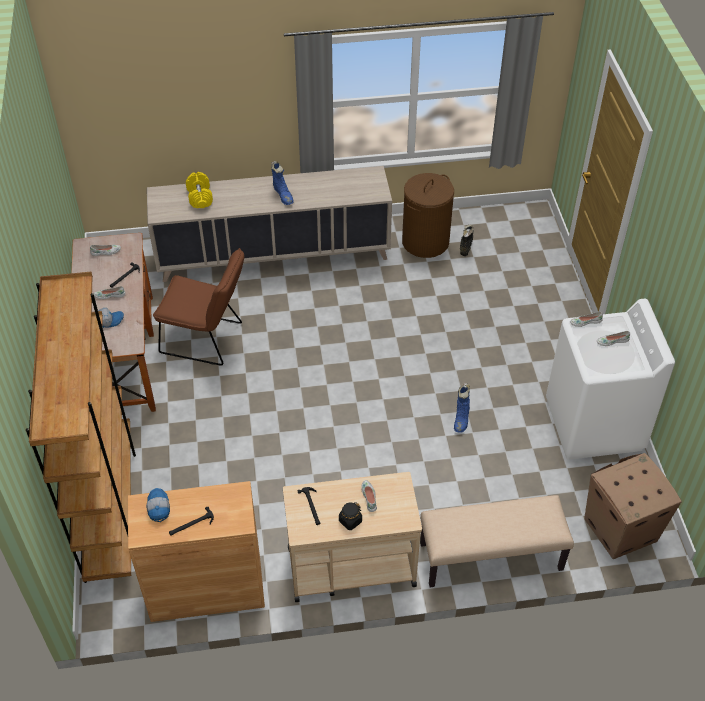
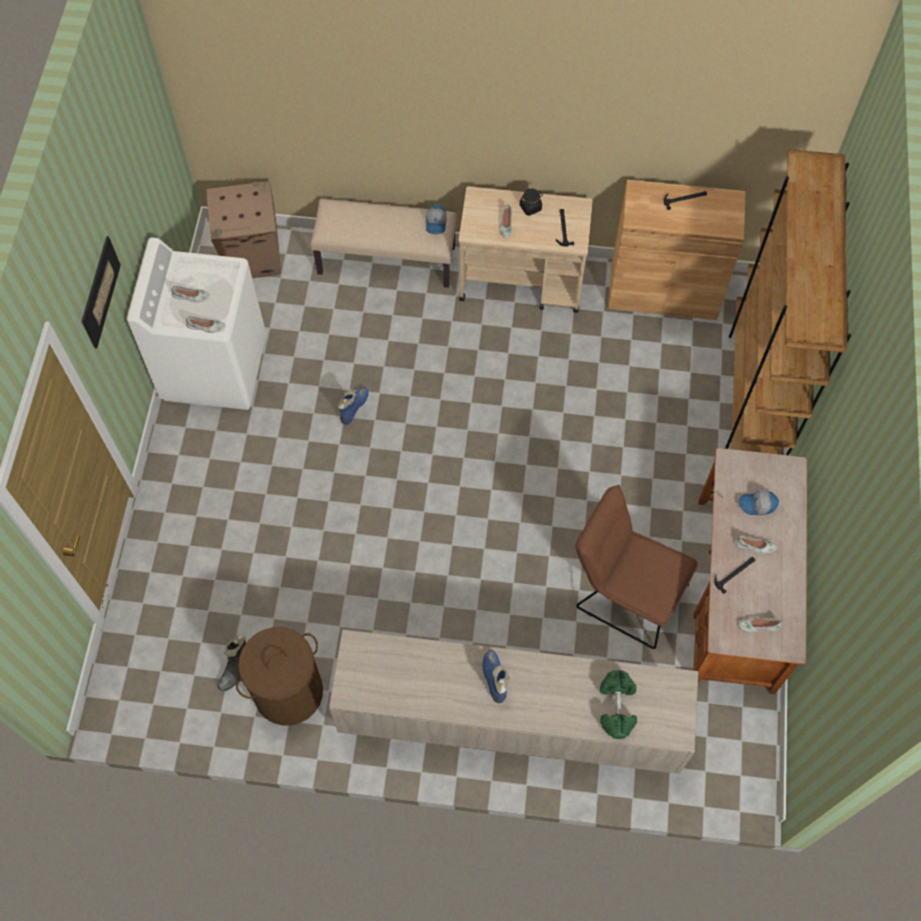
camera: 165 degrees left, 15 degrees up
cap [146,488,170,522] -> cap moved to [426,204,446,234]
yellow dumbbell [186,172,213,208] -> green dumbbell [600,670,637,739]
none -> picture [81,236,121,348]

